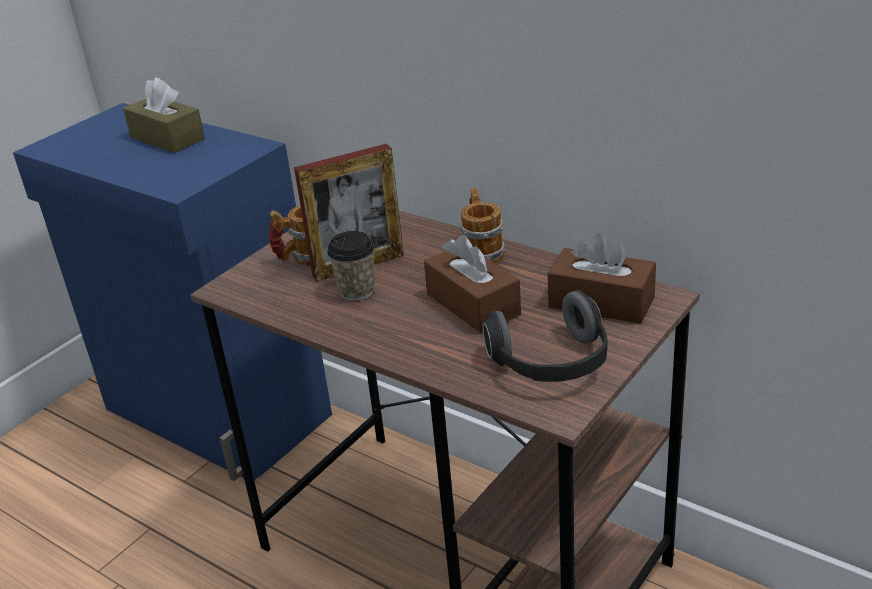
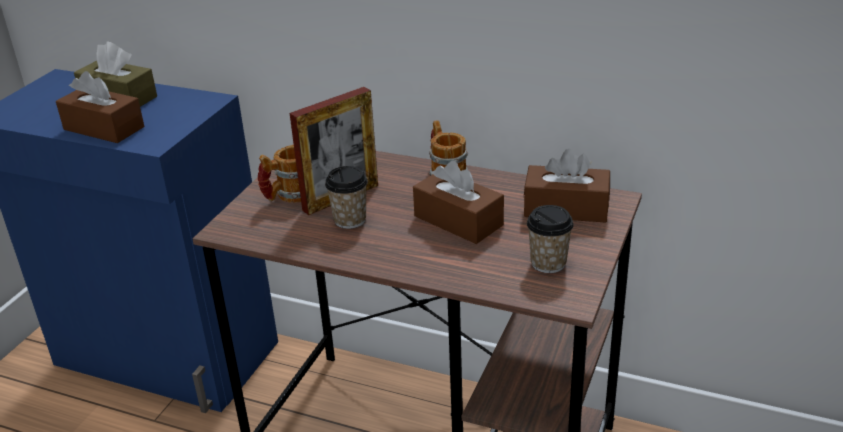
camera: 15 degrees left, 0 degrees up
headphones [483,290,608,382] -> cup [527,205,574,273]
none -> brown tissue box [56,71,144,143]

